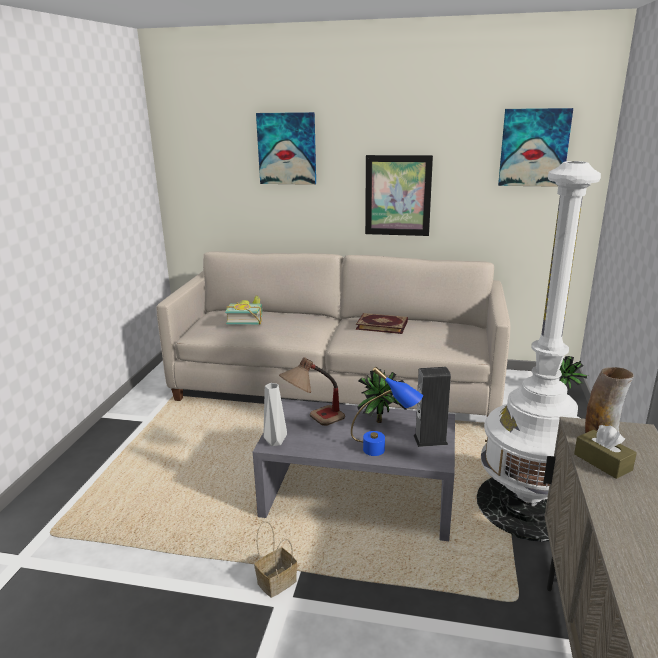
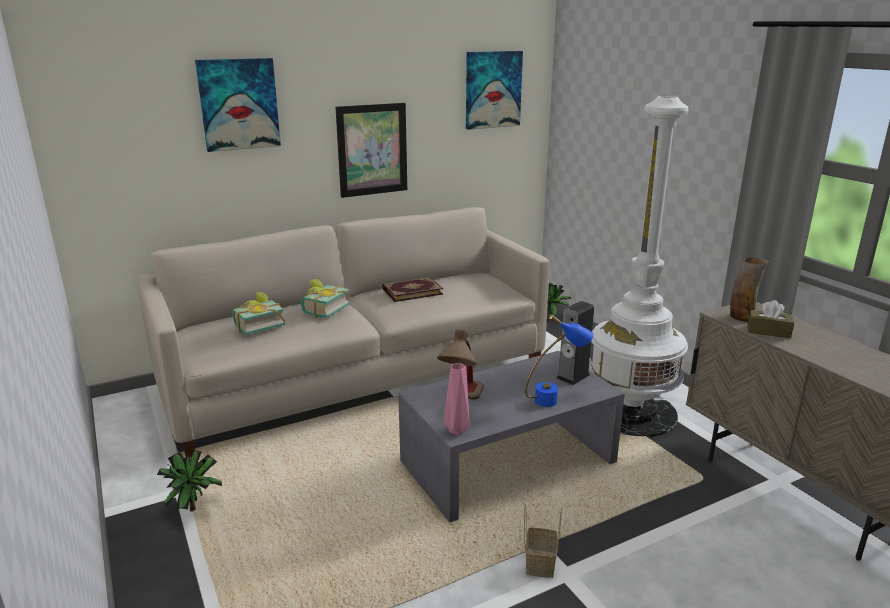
camera: 40 degrees left, 0 degrees up
grey vase [264,383,287,446] -> pink vase [444,363,469,435]
potted plant [357,369,407,423] -> potted plant moved to [157,450,222,512]
none -> book [301,279,350,318]

